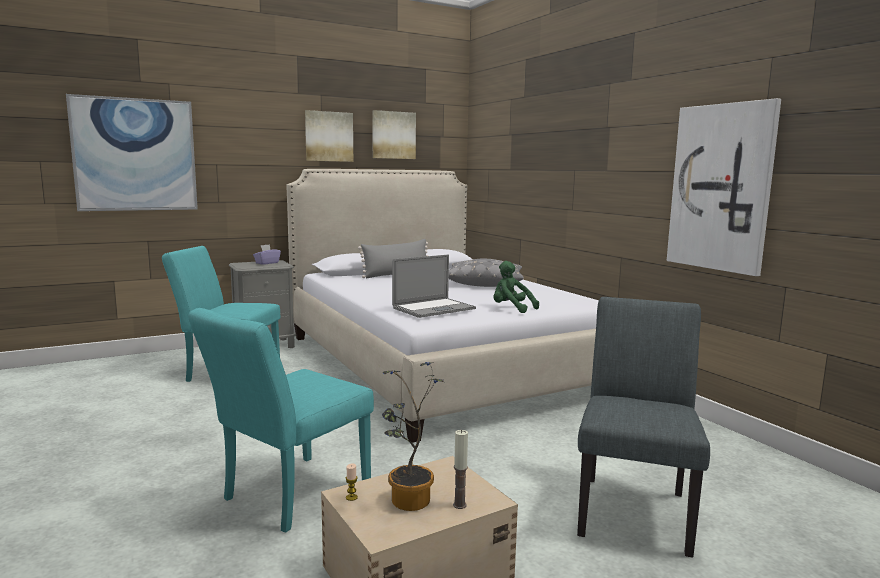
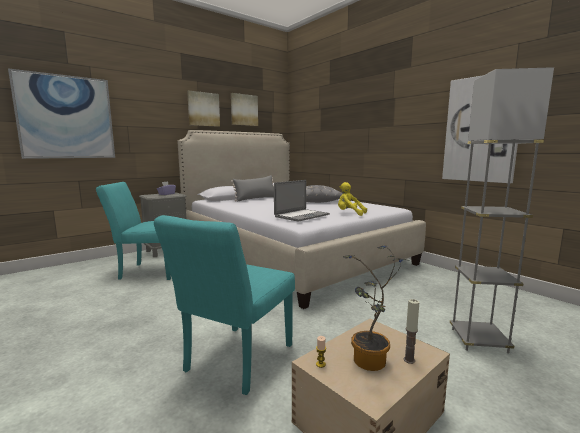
camera: 10 degrees left, 0 degrees up
green plush toy [494,261,539,313] -> yellow plush toy [338,182,367,216]
grey chair [577,297,710,558] -> grey floor lamp [450,67,554,354]

